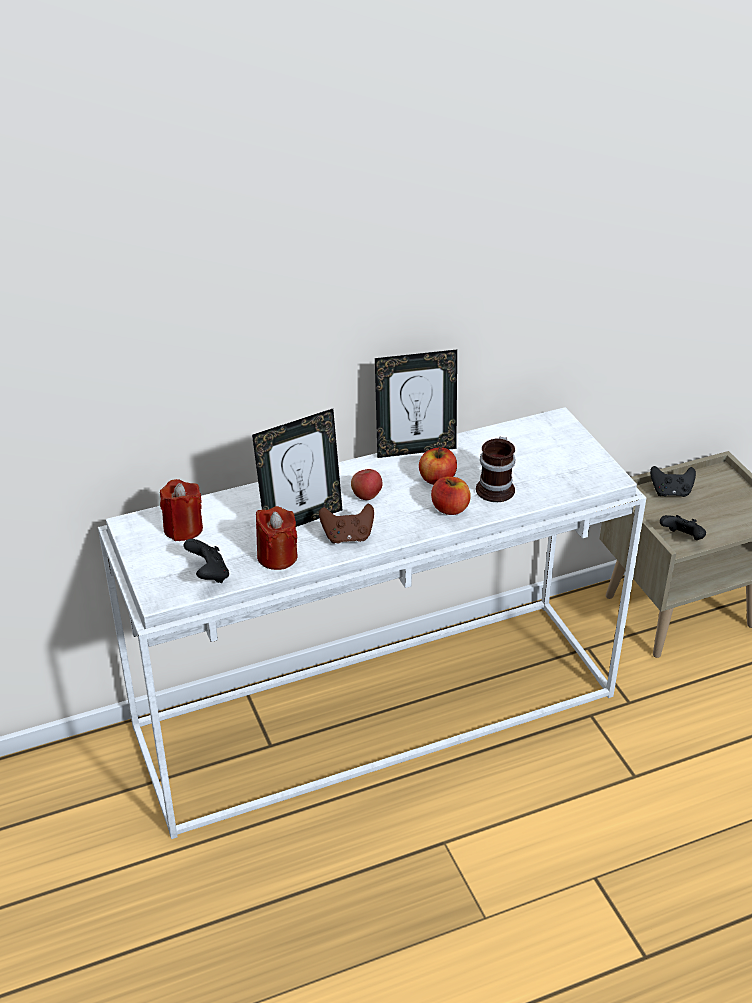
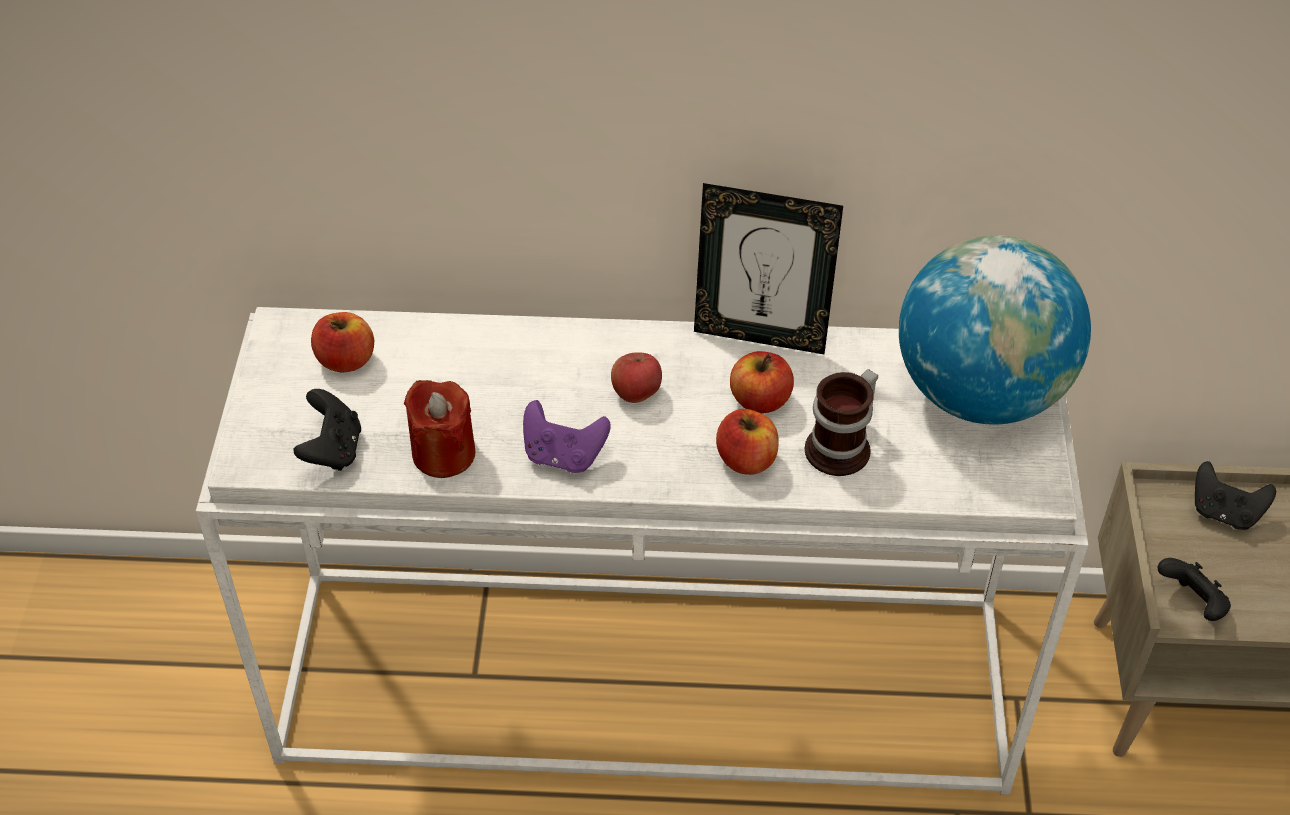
camera: 25 degrees right, 10 degrees up
red candle [160,479,203,541] -> apple [311,312,374,372]
picture frame [252,409,342,527] -> none
brown game controller [319,504,374,544] -> purple game controller [523,400,611,473]
none -> globe [899,235,1091,425]

